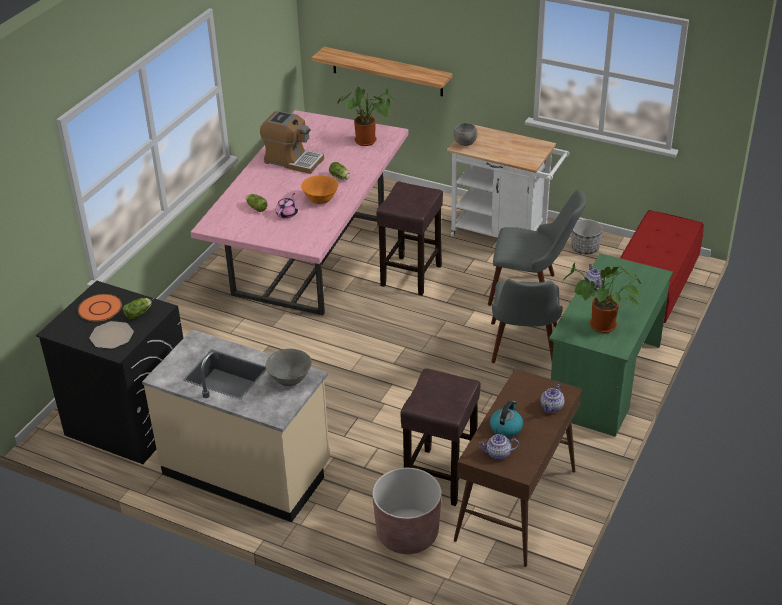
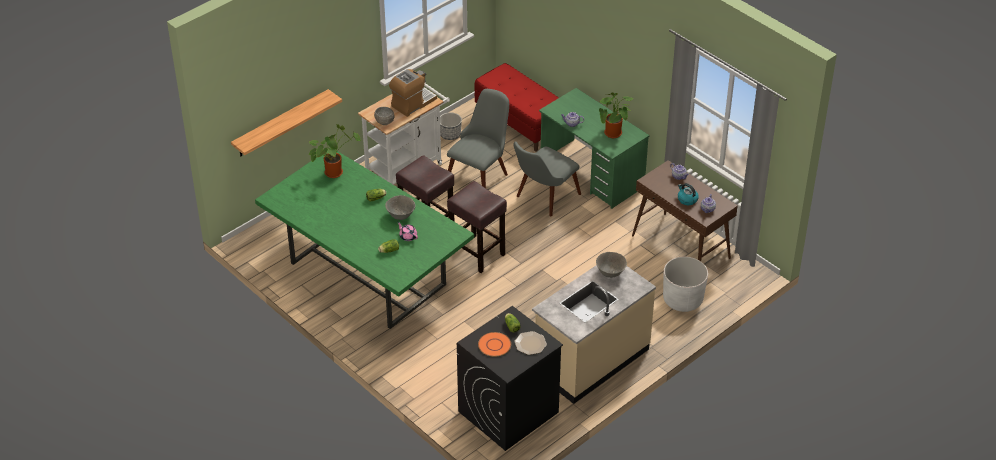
camera: 70 degrees left, 5 degrees up
pink dining table [191,110,409,315] -> green dining table [255,148,474,329]
coffee machine [260,111,324,174] -> coffee machine moved to [389,69,437,117]
orange bowl [301,175,339,204] -> grey bowl [385,195,415,220]
brown planter [372,468,442,554] -> white planter [663,256,708,312]
brown stool [400,368,481,506] -> brown stool moved to [447,181,507,273]
grey chair [491,279,563,363] -> grey chair turned 105 degrees clockwise [513,141,581,216]

